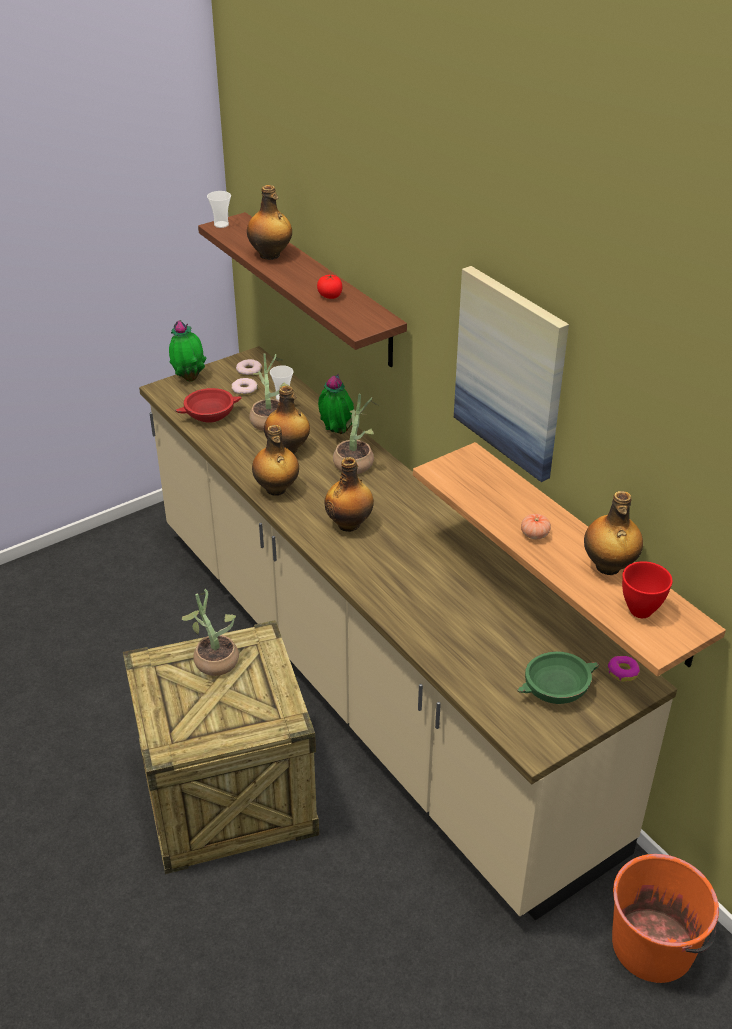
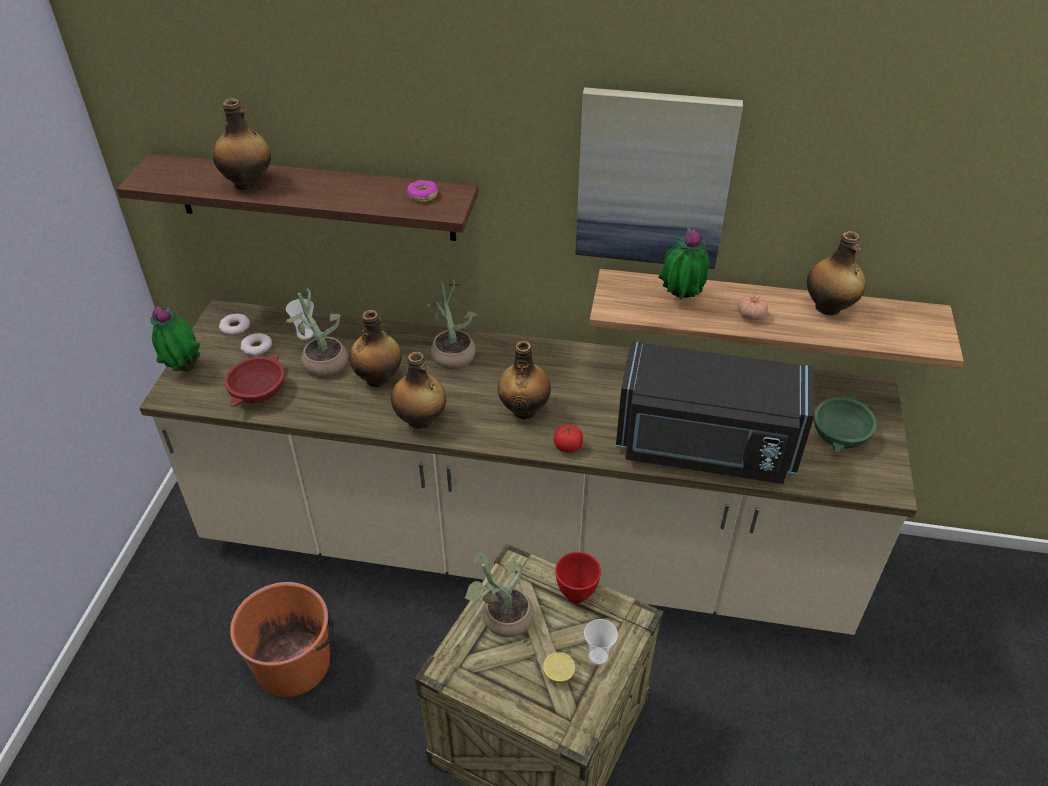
camera: 45 degrees left, 5 degrees up
cup [207,191,231,228] -> cup moved to [584,619,618,665]
tomato [317,275,342,299] -> tomato moved to [554,424,583,453]
potted plant [318,374,354,434] -> potted plant moved to [658,227,709,299]
donut [608,656,640,682] -> donut moved to [407,180,438,202]
orange bucket [612,854,719,983] -> orange bucket moved to [230,582,334,697]
red bowl [622,561,673,618] -> red bowl moved to [555,552,601,603]
none -> lemon [543,652,575,683]
none -> black microwave [616,341,814,484]

